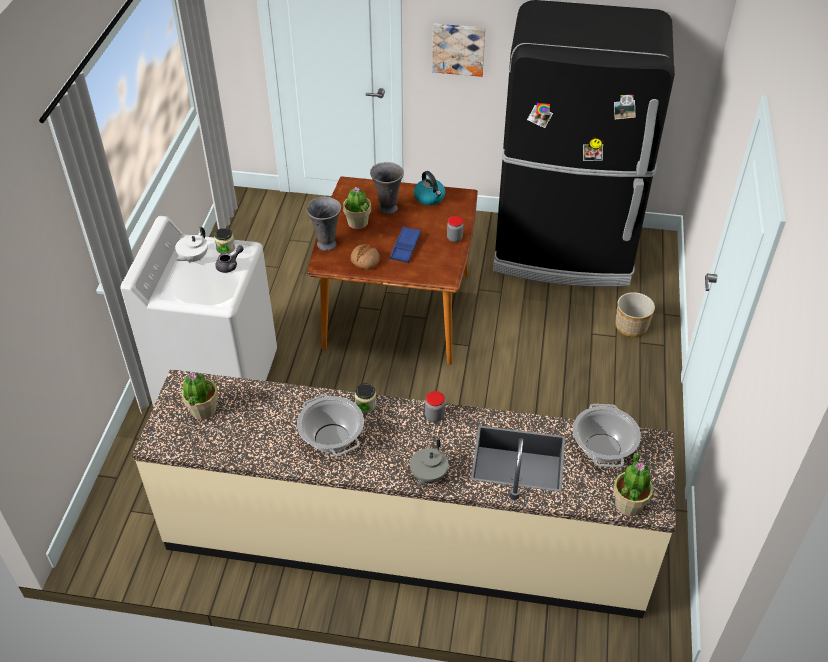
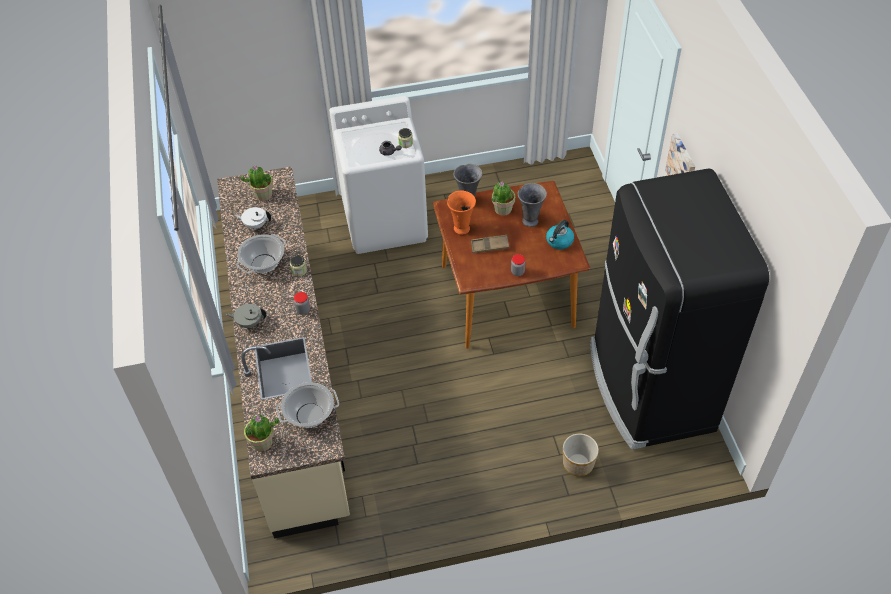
camera: 70 degrees right, 5 degrees up
white teapot [175,227,208,263] -> white teapot moved to [234,207,271,229]
bread [351,244,380,270] -> orange vase [447,191,476,235]
blue tray [390,226,421,263] -> brown tray [471,235,509,253]

